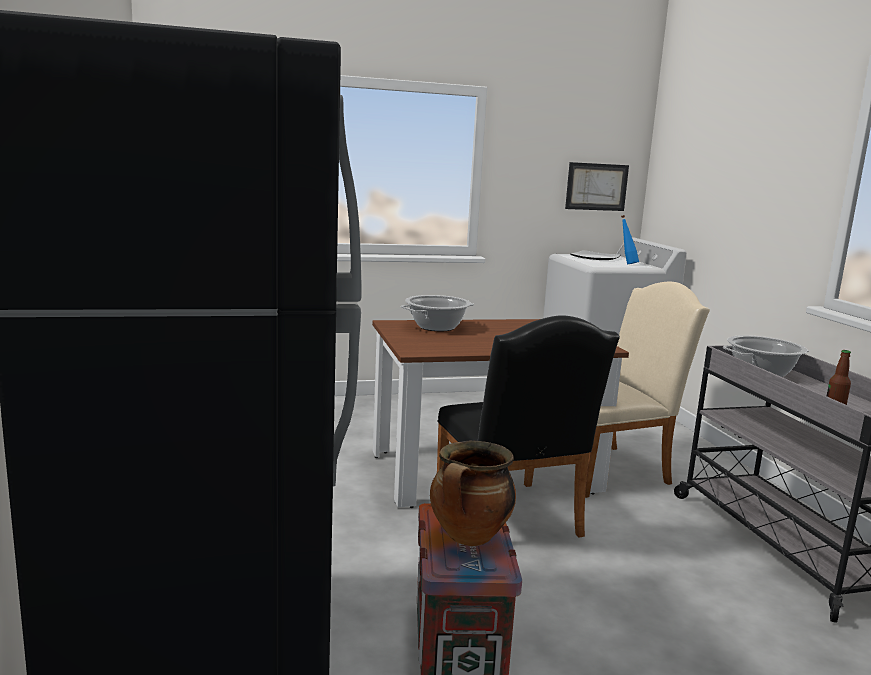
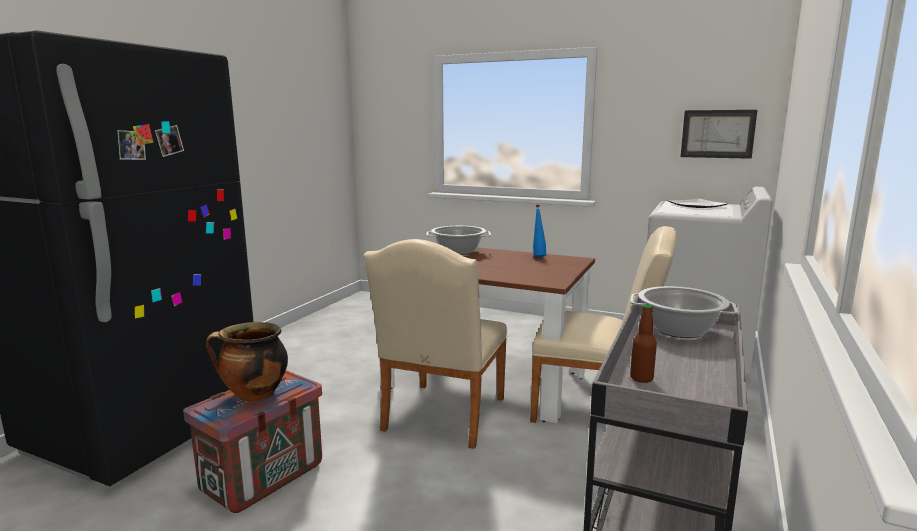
camera: 40 degrees right, 0 degrees up
black chair [437,315,620,538] -> beige chair [363,239,508,449]
blue bottle [621,215,639,265] -> blue bottle moved to [533,205,546,257]

